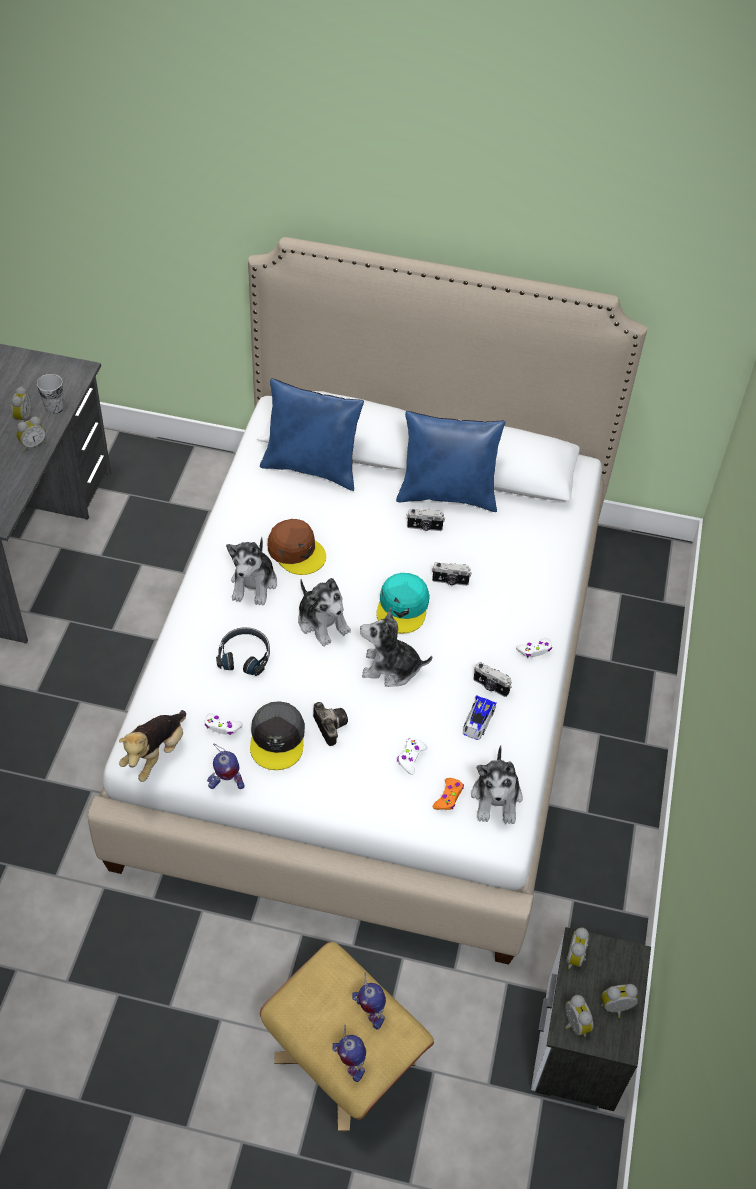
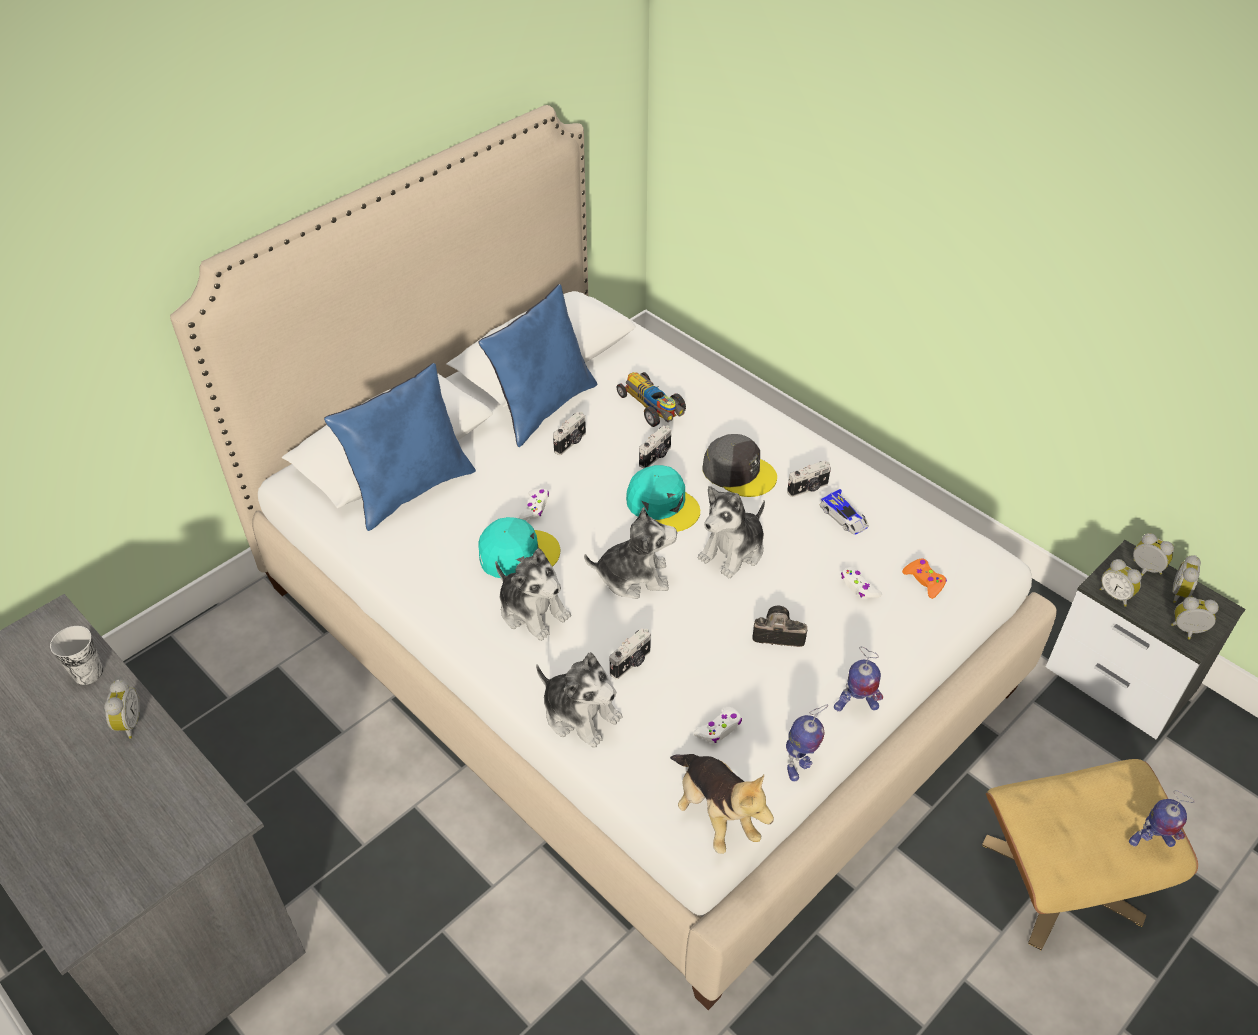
camera: 55 degrees left, 5 degrees down
alarm clock [11,387,31,422] -> alarm clock moved to [1133,533,1174,576]
black headphones [216,627,270,676] -> camera [610,628,651,679]
grey cap [250,701,305,770] -> grey cap moved to [702,434,777,497]
brown cap [268,519,326,575] -> turquoise cap [478,517,560,578]
toy robot [352,972,386,1029] -> toy robot moved to [834,647,883,712]
plush toy [471,745,523,824] -> plush toy moved to [536,653,622,748]
white game controller [516,638,552,657] -> white game controller moved to [519,488,549,521]
none -> toy car [617,372,686,427]

